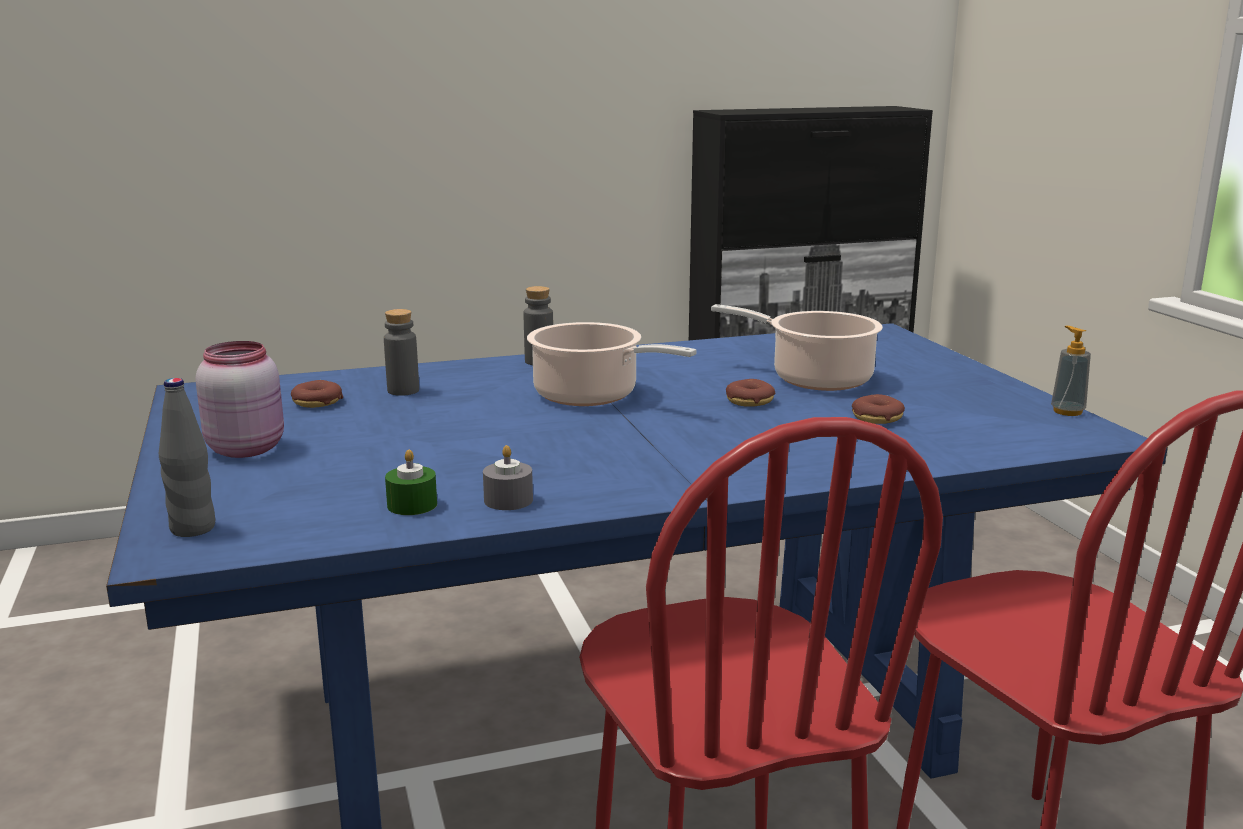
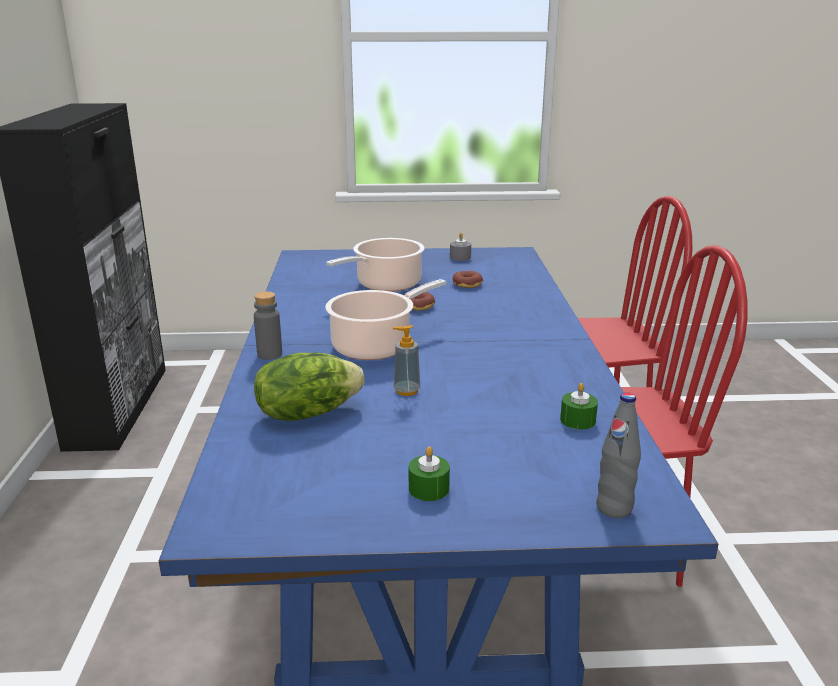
camera: 75 degrees left, 5 degrees up
pink jar [196,341,284,458] -> green candle [409,447,450,501]
donut [291,380,343,408] -> none
grey bottle [384,309,419,396] -> lettuce [254,353,364,421]
grey candle [483,445,533,510] -> grey candle moved to [450,233,471,261]
soap dispenser [1051,326,1091,416] -> soap dispenser moved to [392,325,420,396]

